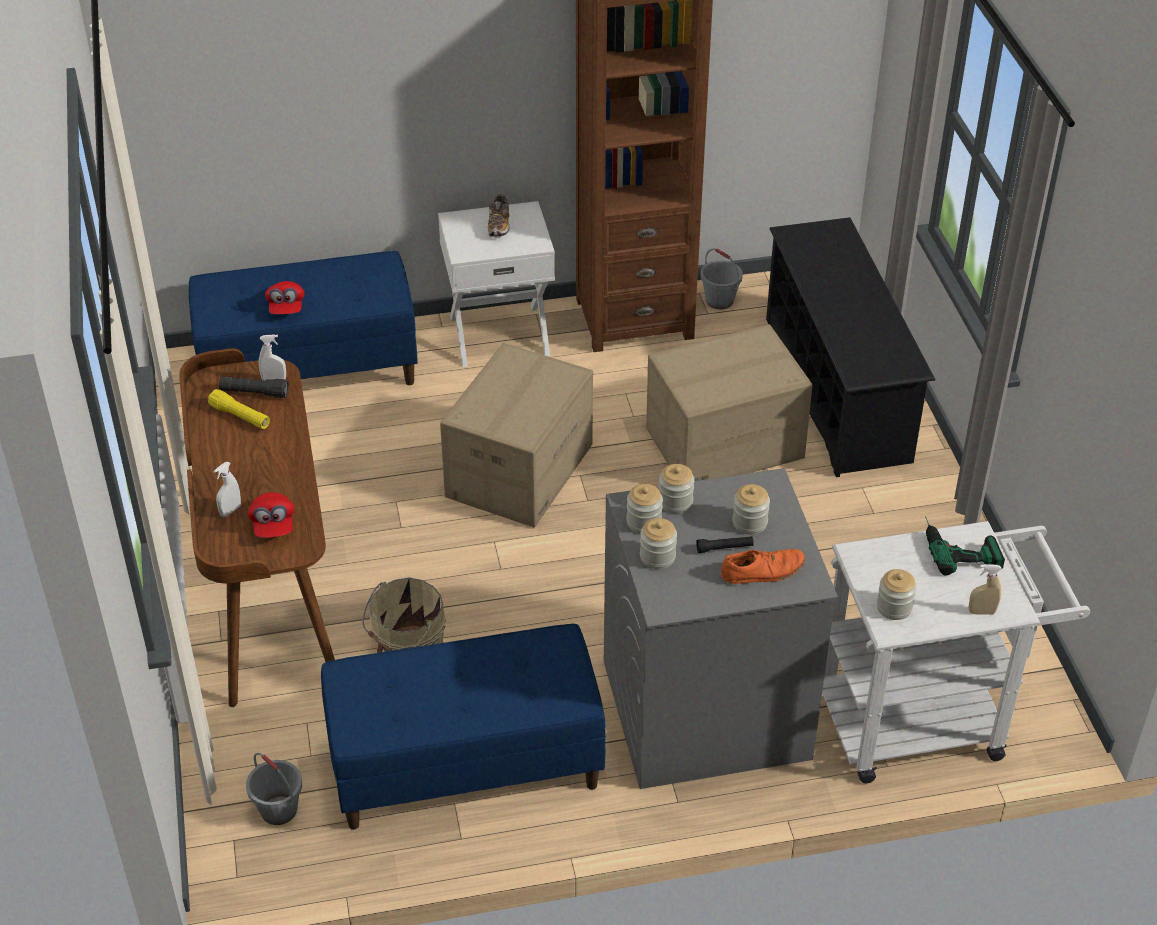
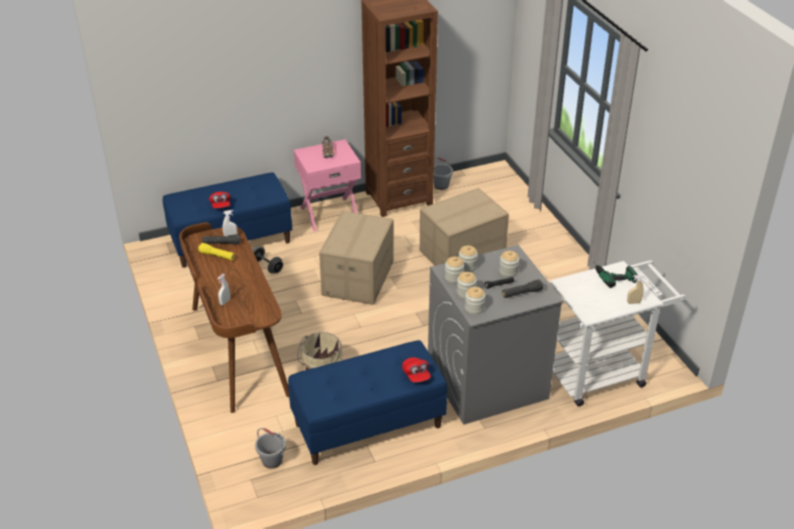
camera: 10 degrees left, 5 degrees down
red cap [247,492,294,538] -> red cap moved to [402,357,431,382]
white nightstand [438,201,555,367] -> pink nightstand [294,139,361,232]
orange shoe [721,549,805,584] -> black flashlight [502,280,543,298]
black shoe rack [766,217,935,477] -> none
jar [877,569,917,620] -> jar moved to [465,287,485,314]
none -> grey dumbbell [252,246,283,274]

